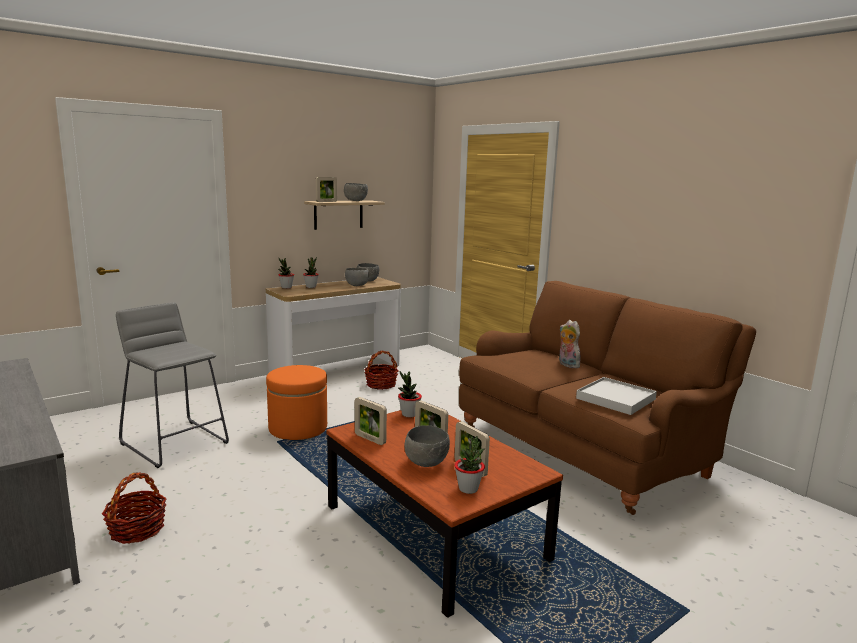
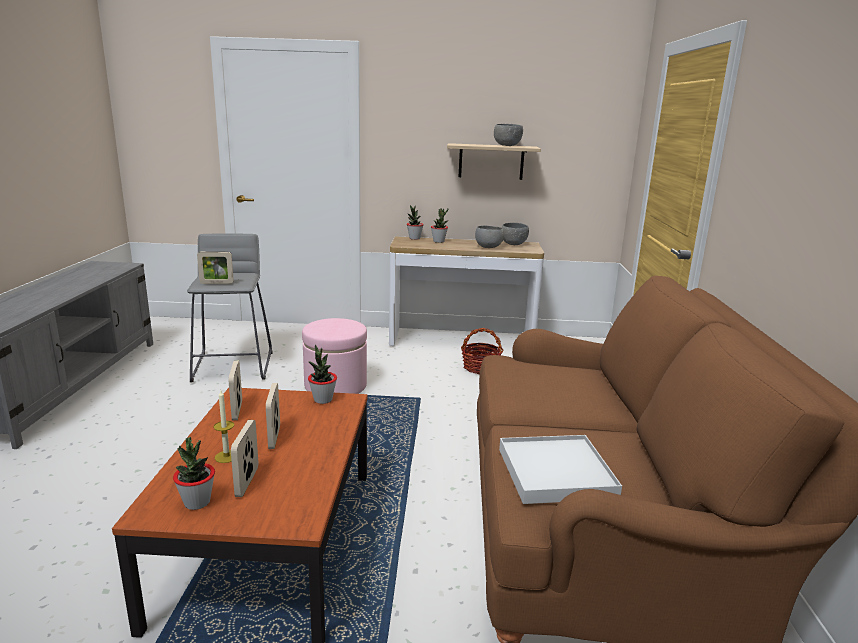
camera: 40 degrees right, 5 degrees up
basket [102,472,167,544] -> none
orange ottoman [266,365,327,440] -> pink ottoman [302,318,367,394]
picture frame [316,177,337,202] -> picture frame moved to [197,251,234,284]
grey bowl [405,425,450,467] -> candle [214,390,234,463]
plush toy [559,320,582,368] -> none

